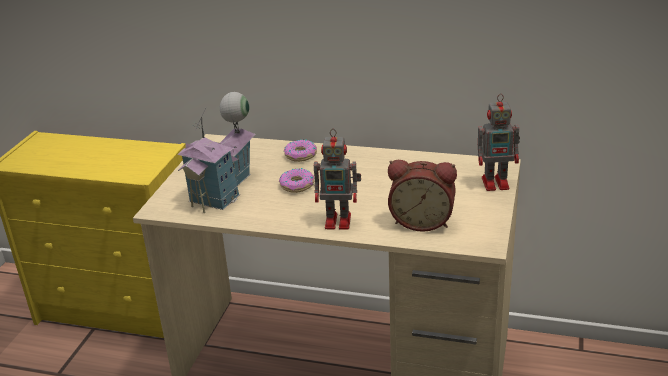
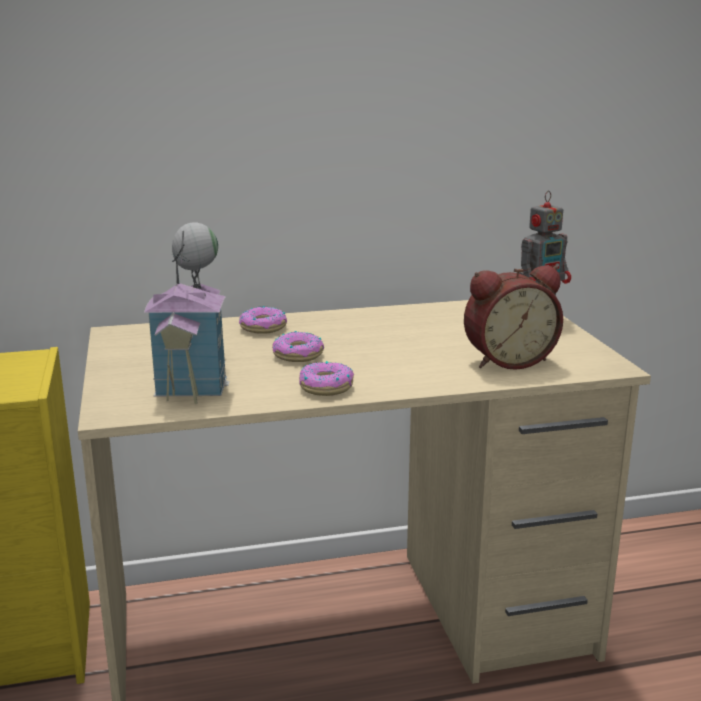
camera: 30 degrees left, 10 degrees down
toy robot [314,129,361,230] -> none
none -> donut [299,361,354,396]

